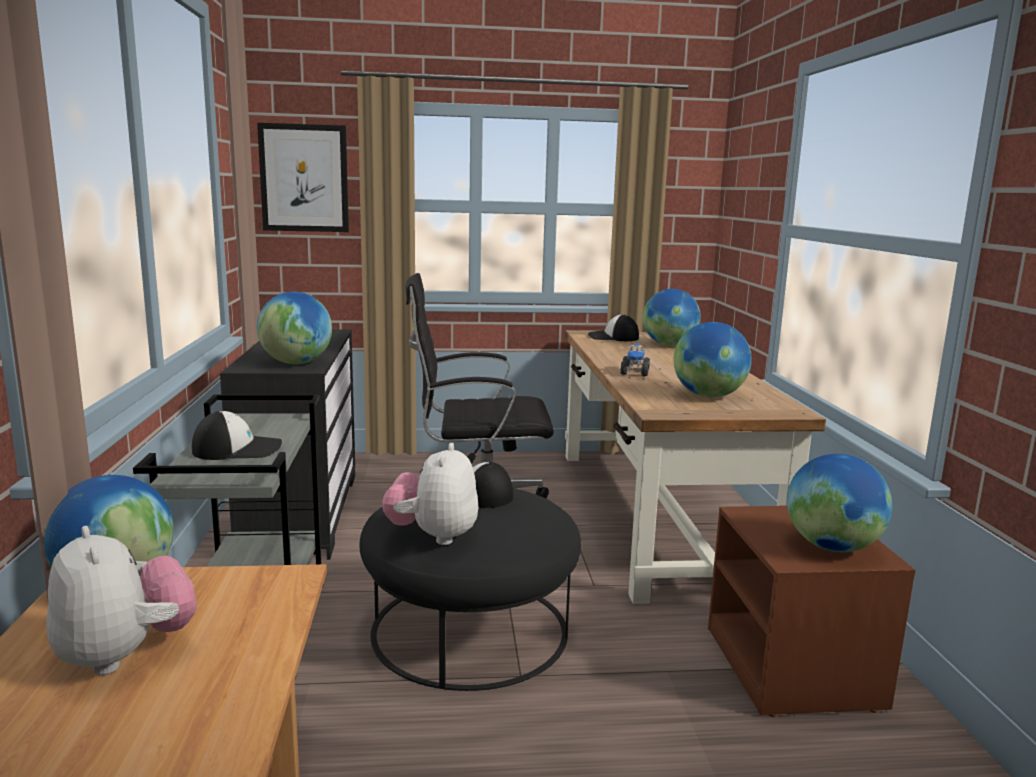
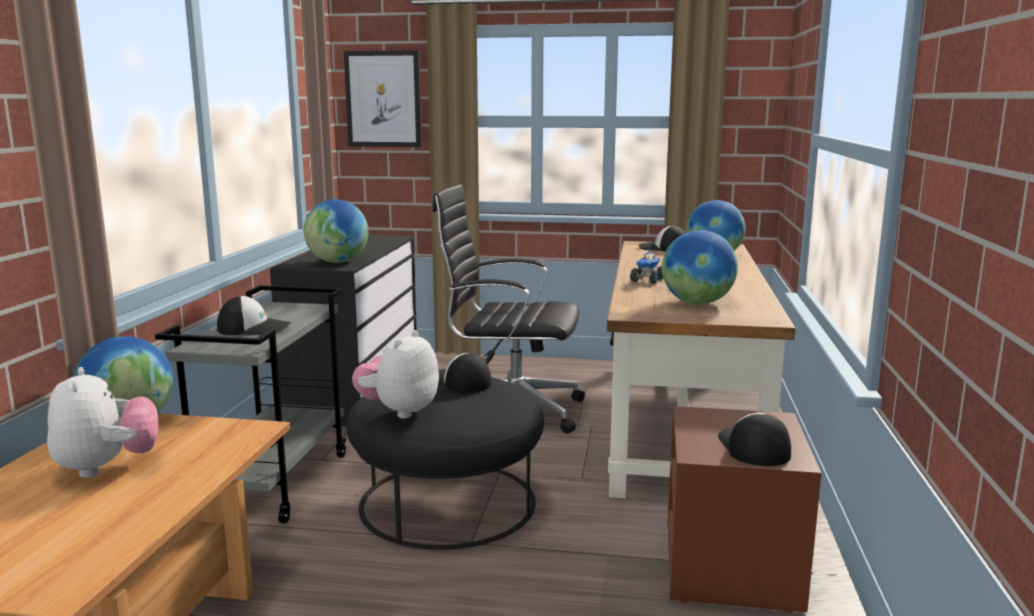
camera: 15 degrees right, 0 degrees up
globe [787,454,892,552] -> cap [718,413,791,466]

